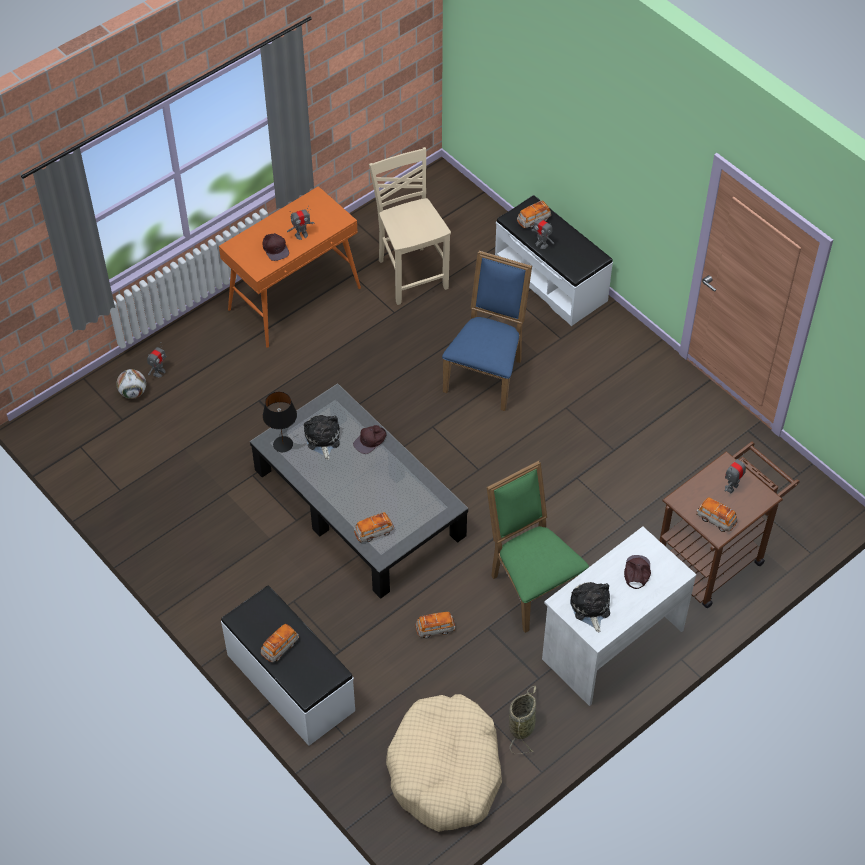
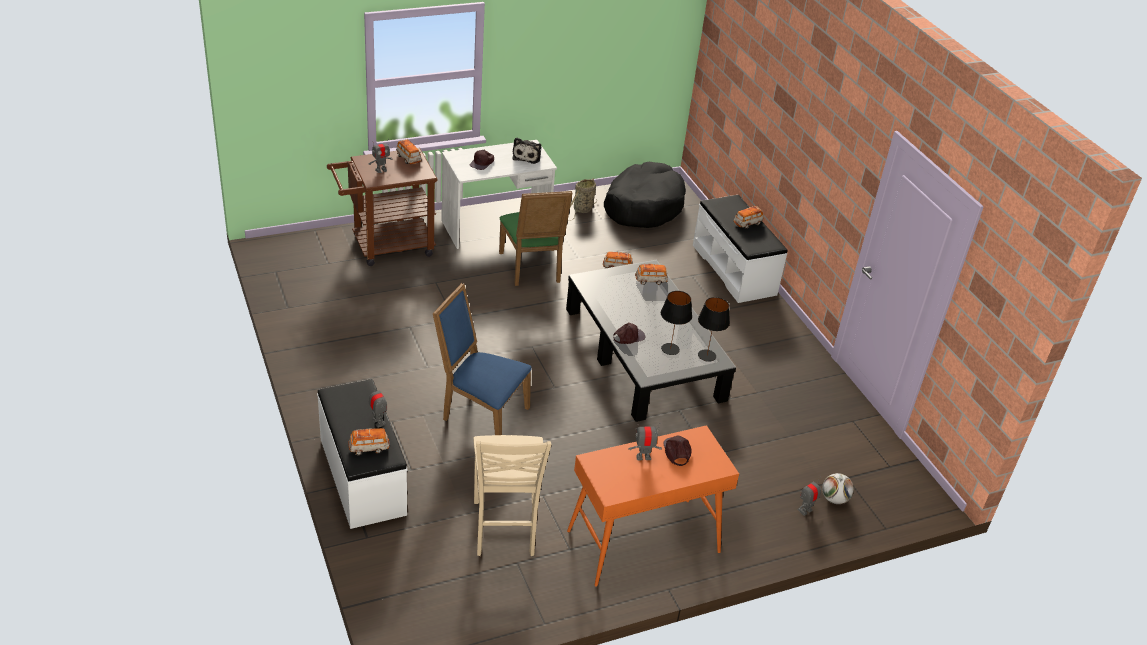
camera: 165 degrees left, 15 degrees down
plush toy [304,415,340,460] -> black table lamp [661,291,692,355]
beige dog bed [386,694,502,832] -> black dog bed [604,162,686,228]
blue chair [442,251,532,411] -> blue chair turned 75 degrees clockwise [433,283,532,435]

